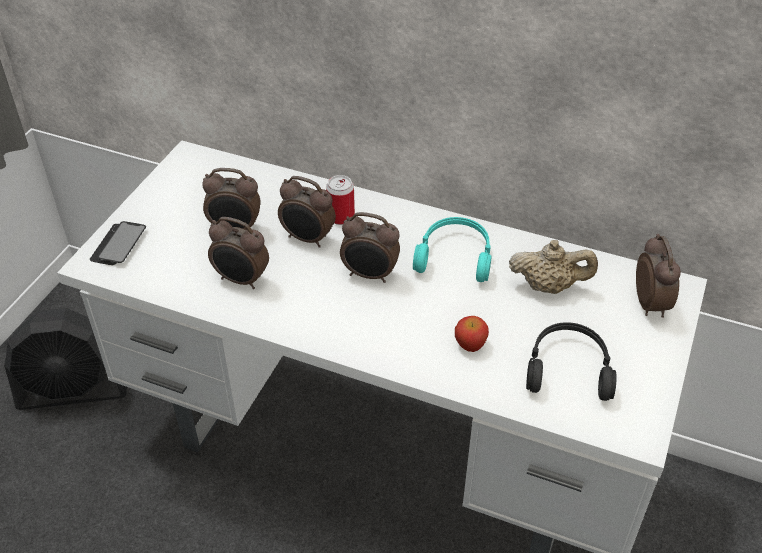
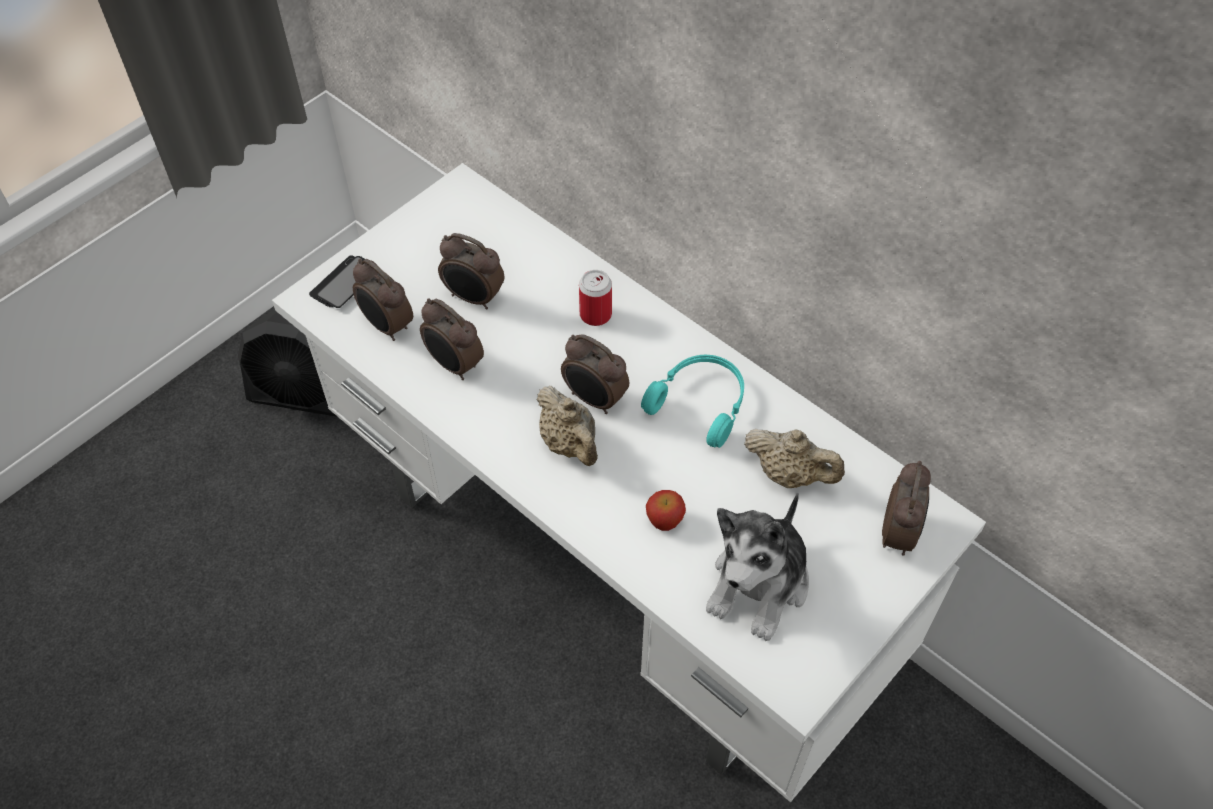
camera: 20 degrees right, 10 degrees up
alarm clock [278,176,336,248] -> alarm clock moved to [353,259,413,341]
black headphones [526,322,616,401] -> plush toy [706,493,809,641]
none -> beige teapot [537,386,598,466]

